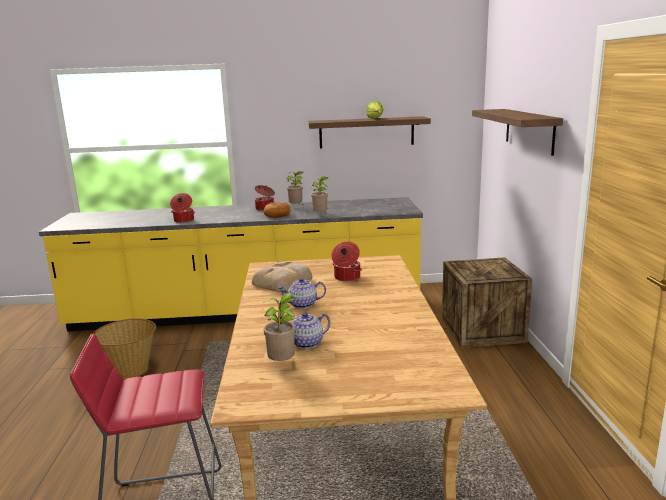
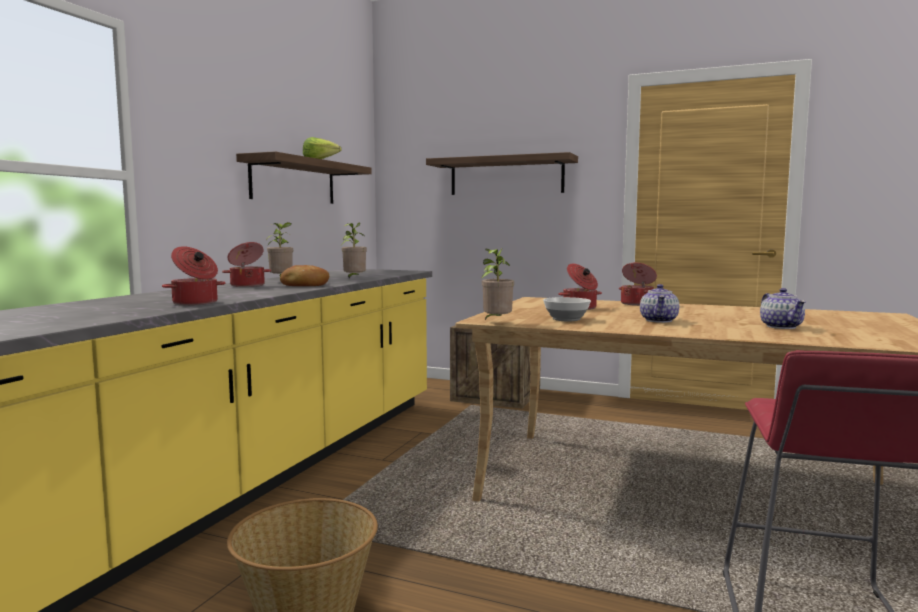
camera: 65 degrees left, 10 degrees down
bread [252,261,312,292] -> bowl [543,297,591,321]
potted plant [264,293,296,361] -> potted plant moved to [482,248,514,321]
none -> cooking pot [619,263,657,306]

